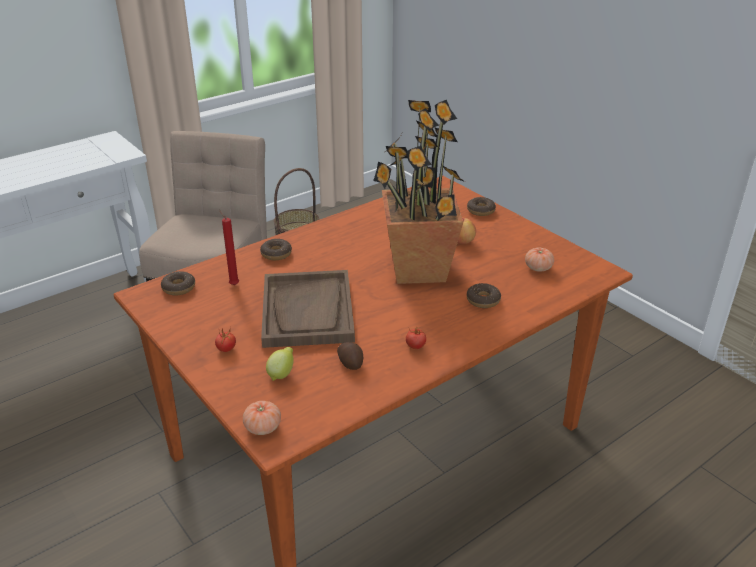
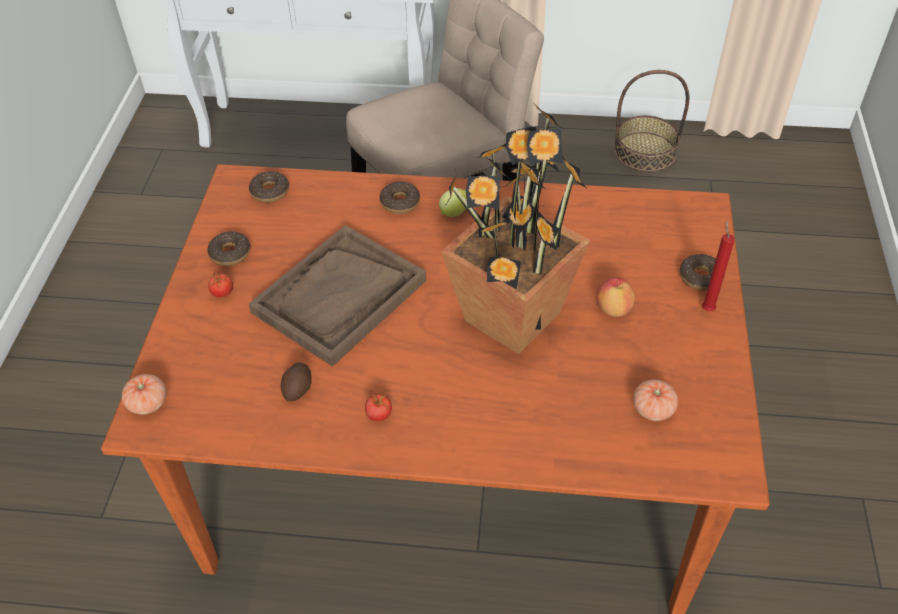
camera: 45 degrees right, 15 degrees up
red candle [219,210,239,285] -> red candle moved to [702,220,735,311]
lemon [266,347,294,381] -> lemon moved to [439,188,467,217]
donut [466,283,501,308] -> donut moved to [208,231,251,266]

